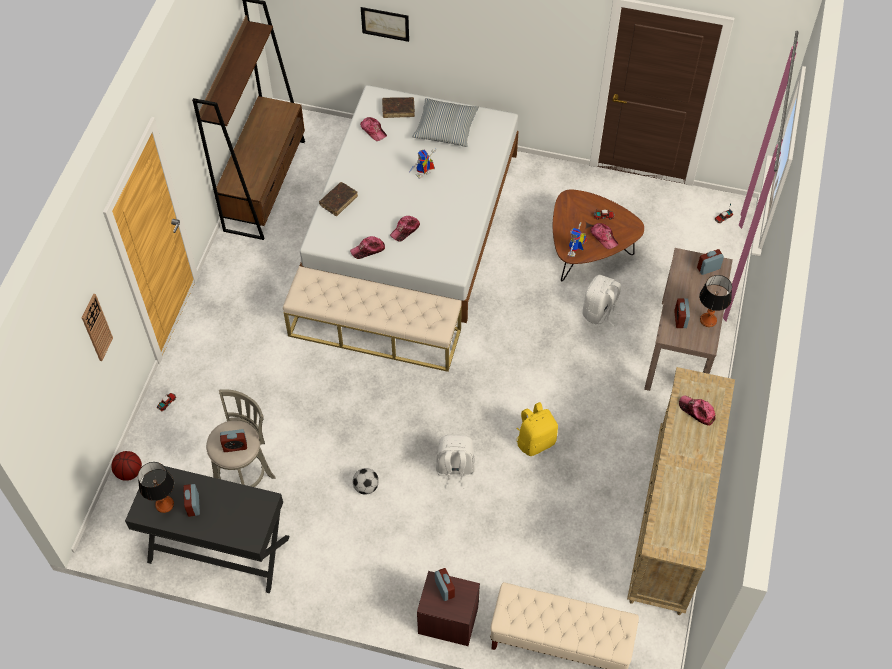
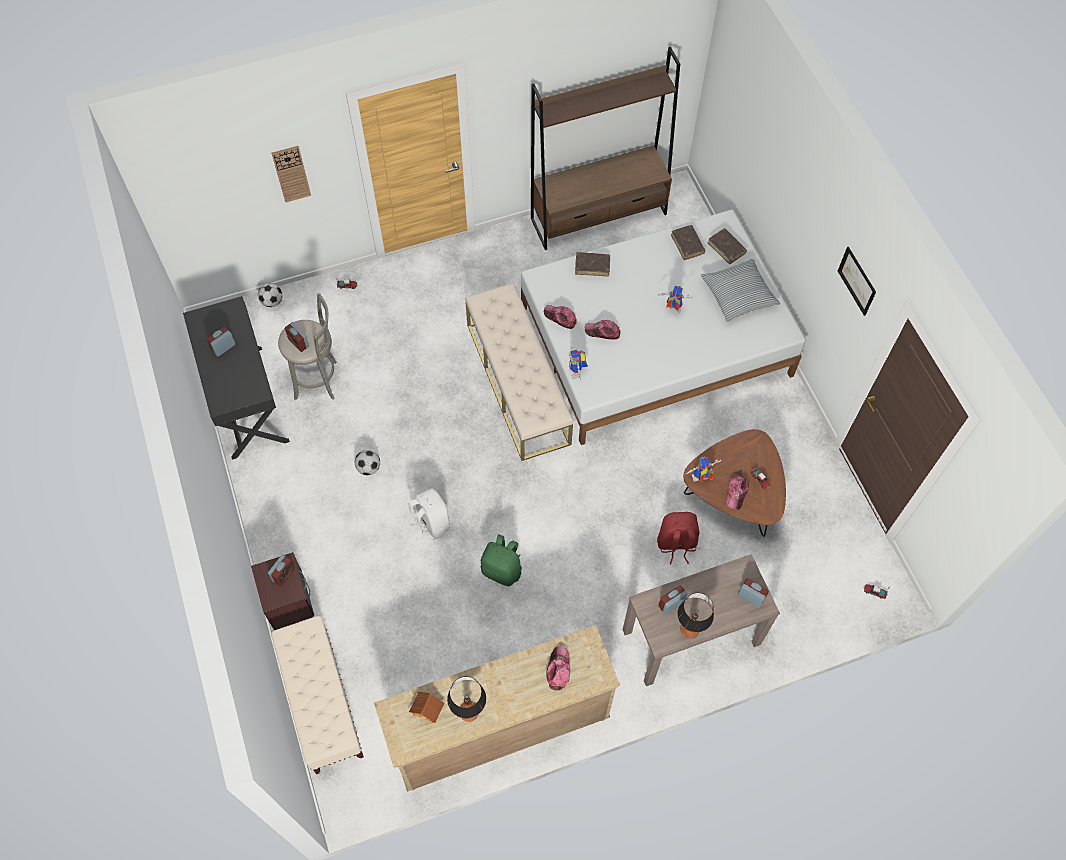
camera: 55 degrees right, 5 degrees up
basketball [111,451,142,481] -> football [258,283,283,307]
table lamp [138,462,174,513] -> table lamp moved to [447,676,486,722]
cap [360,117,387,141] -> brown book [671,225,706,260]
picture [361,7,409,42] -> picture moved to [838,247,876,316]
yellow backpack [517,402,558,456] -> green backpack [480,534,522,586]
white backpack [583,275,622,326] -> red backpack [657,512,699,565]
none -> toy house [409,692,444,723]
none -> toy robot [569,342,588,380]

